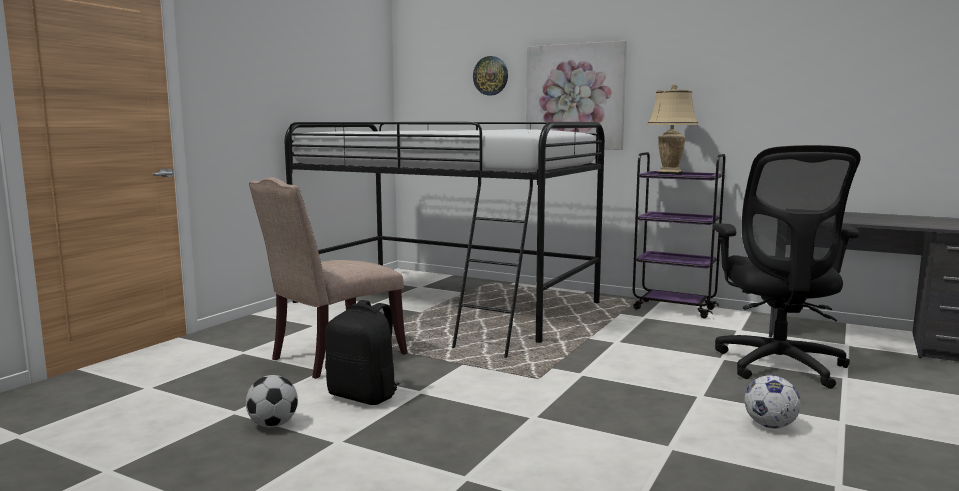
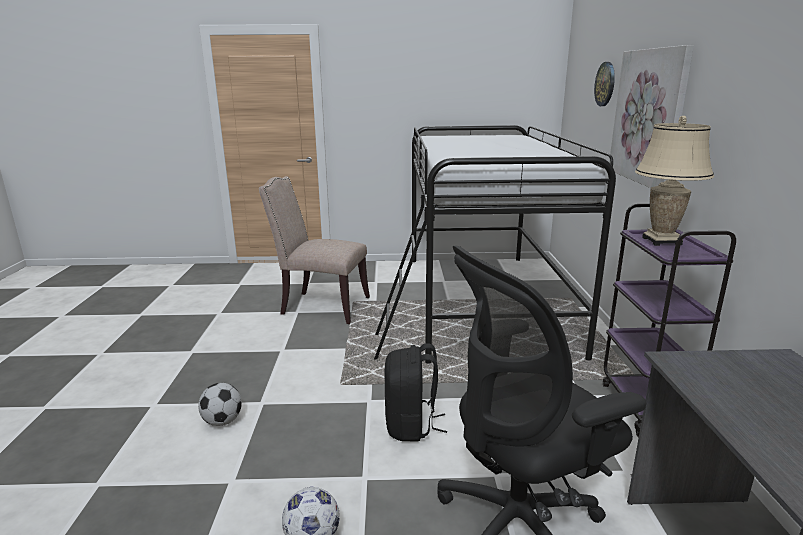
camera: 60 degrees right, 10 degrees up
football [246,375,298,427] -> football moved to [198,383,242,426]
black backpack [325,300,400,405] -> black backpack moved to [384,343,447,442]

